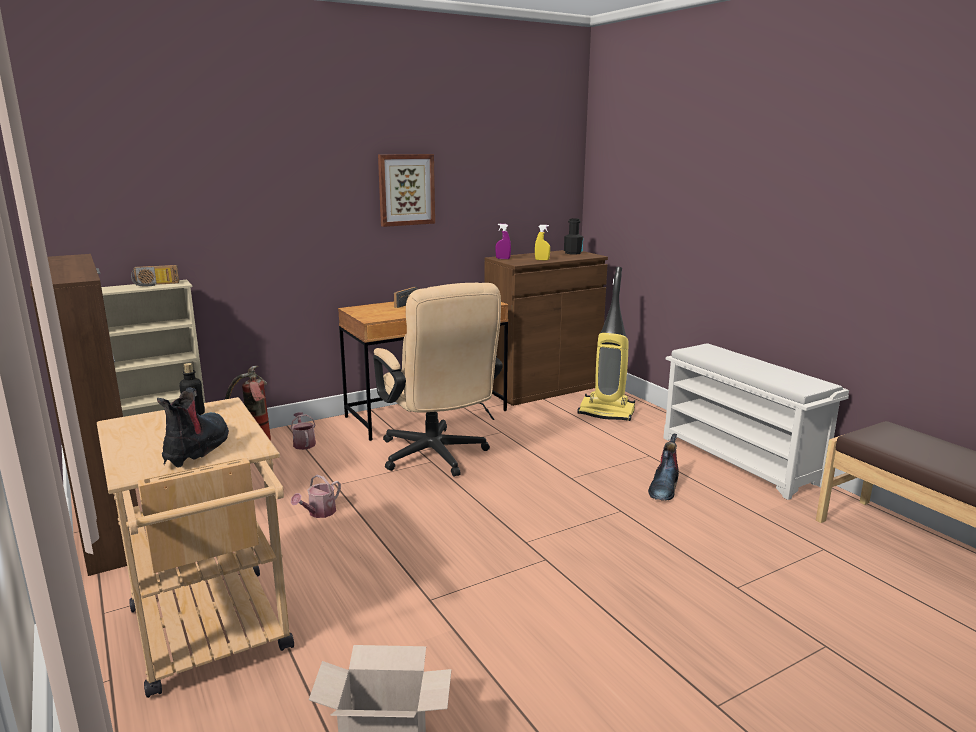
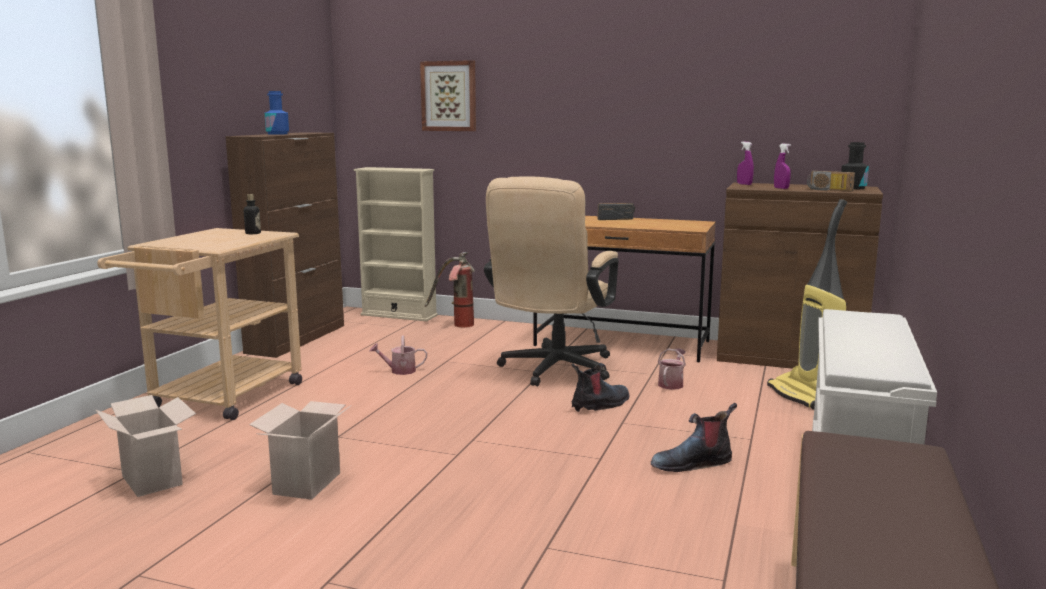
camera: 50 degrees right, 5 degrees down
radio [131,265,179,287] -> radio moved to [807,171,855,191]
boot [157,387,229,467] -> boot moved to [572,363,629,412]
watering can [290,412,316,450] -> watering can moved to [657,348,686,390]
picture [378,154,435,227] -> picture moved to [420,60,476,131]
yellow spray bottle [535,225,550,261] -> purple spray bottle [774,144,791,189]
none -> cardboard box [249,401,352,500]
none -> blue bottle [265,91,289,135]

